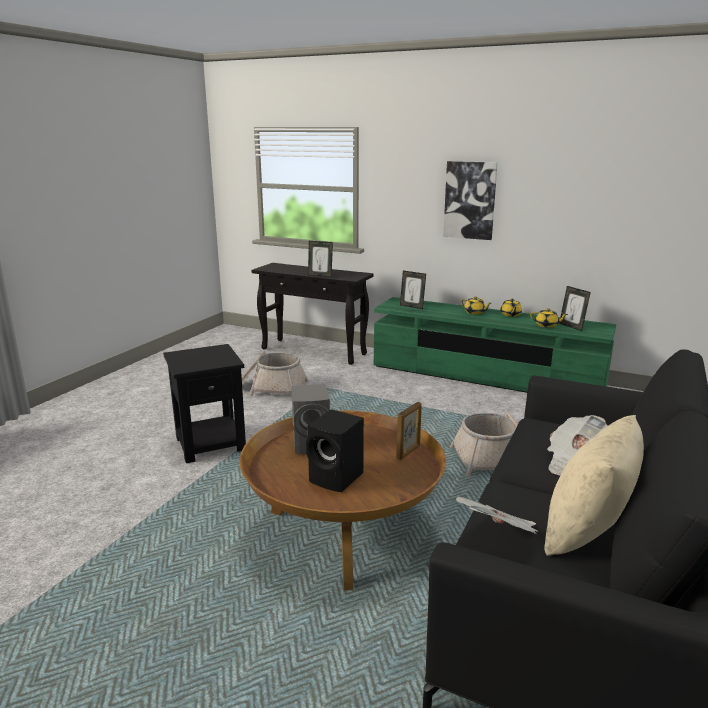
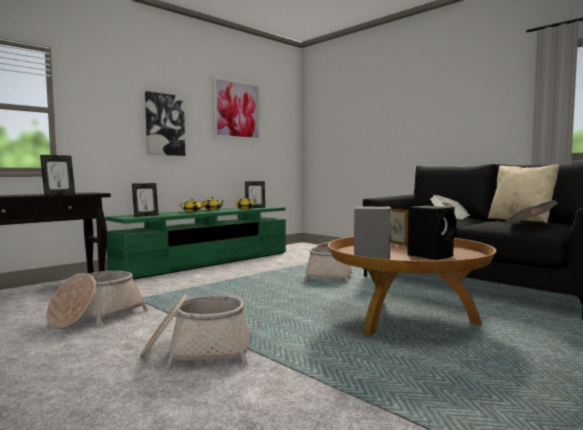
camera: 70 degrees left, 15 degrees down
black side table [163,344,246,463] -> basket [140,294,250,369]
none -> picture [213,77,261,141]

